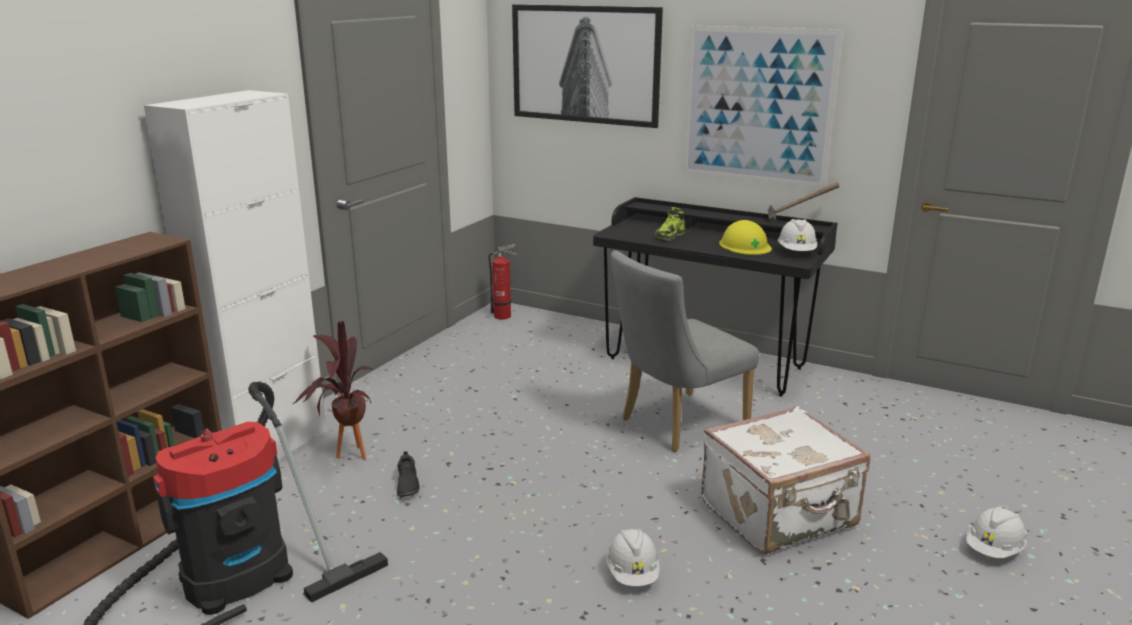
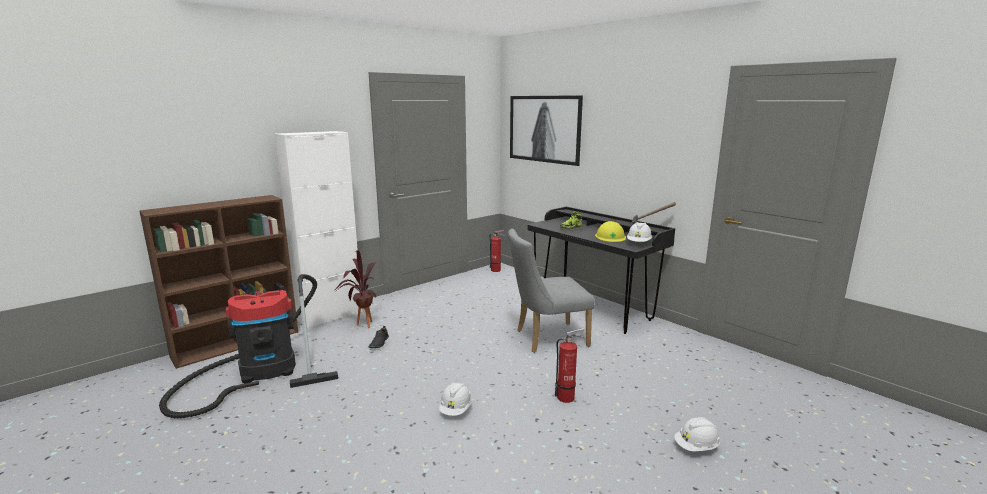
camera: 20 degrees right, 5 degrees down
picture [683,26,843,188] -> none
white suitcase [701,406,870,555] -> fire extinguisher [555,328,586,403]

